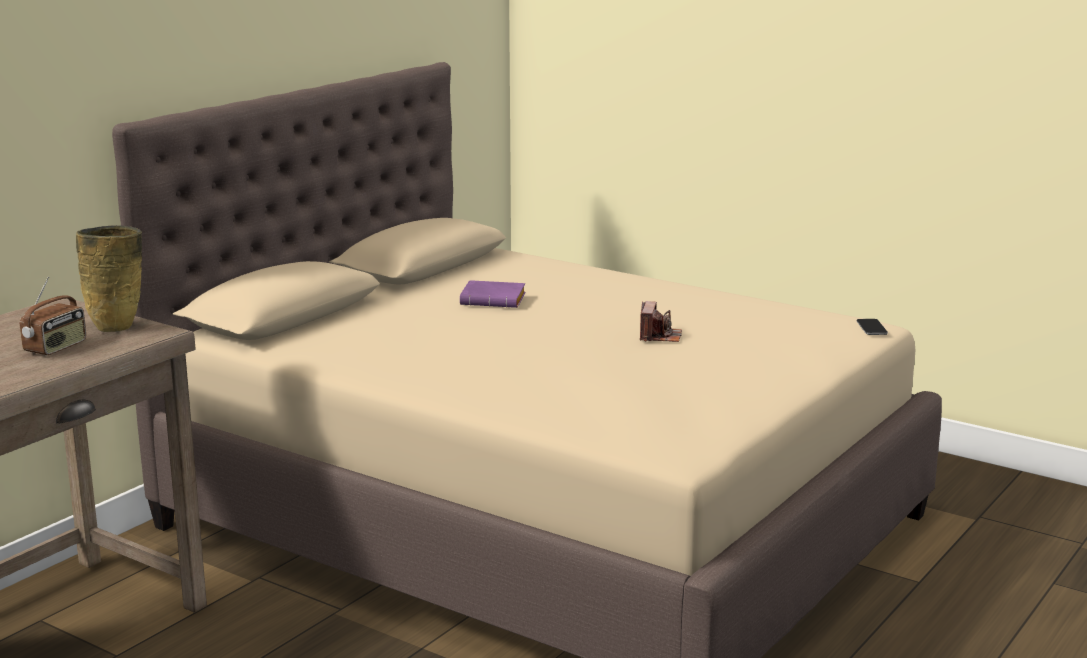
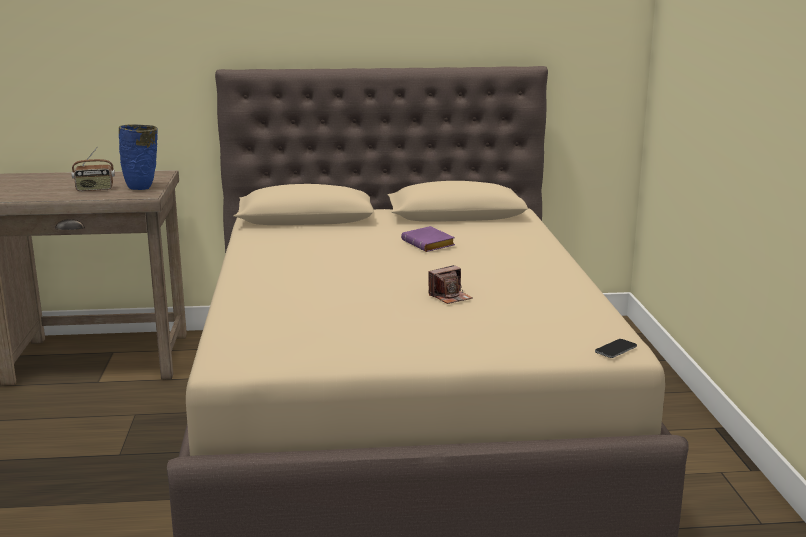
camera: 50 degrees right, 0 degrees up
beige vase [76,225,142,332] -> blue vase [119,124,158,190]

